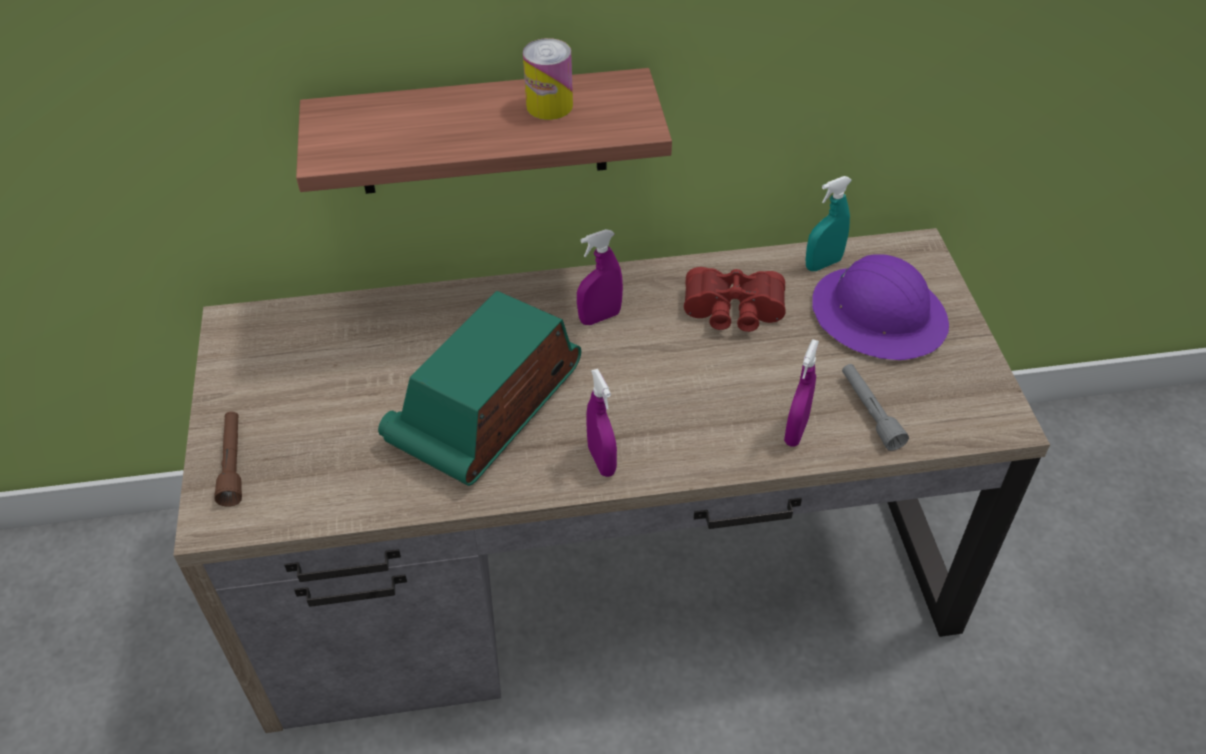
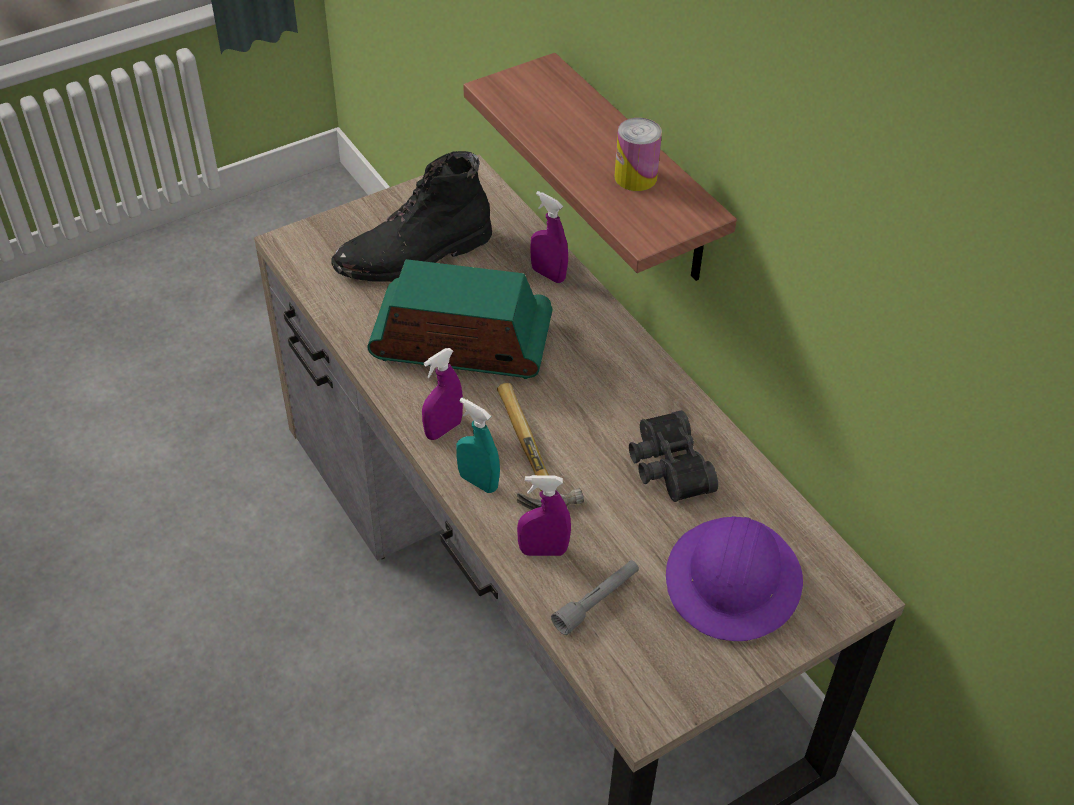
camera: 65 degrees right, 0 degrees up
brown flashlight [214,412,242,507] -> none
purple spray bottle [577,229,623,325] -> purple spray bottle moved to [530,191,568,283]
red binoculars [684,267,786,332] -> black binoculars [629,410,718,502]
turquoise spray bottle [805,176,852,271] -> turquoise spray bottle moved to [456,398,500,493]
none -> black boot [332,151,492,282]
none -> hammer [497,383,584,510]

